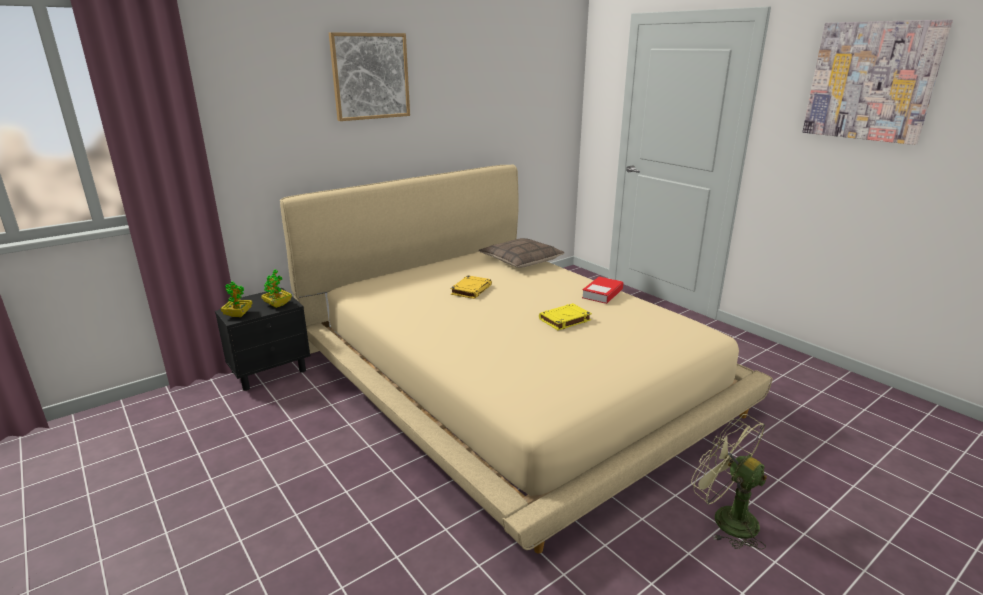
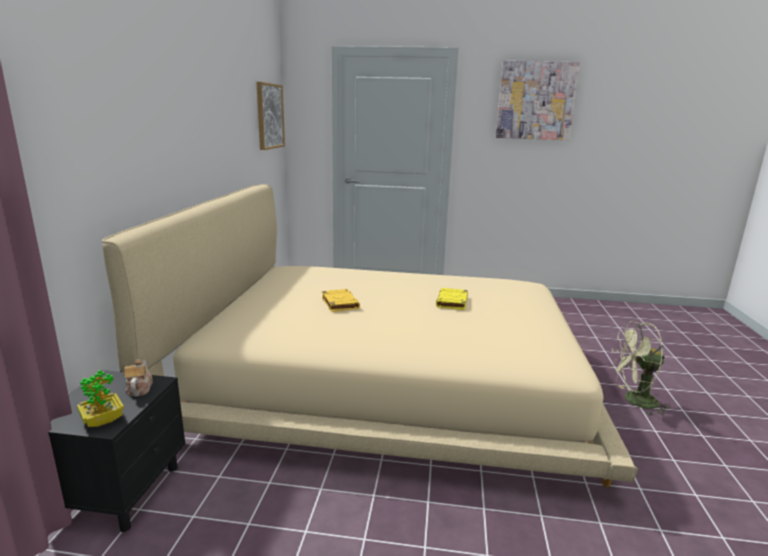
camera: 45 degrees left, 5 degrees down
potted plant [261,269,292,308] -> teapot [125,359,153,396]
picture [329,32,410,121] -> picture moved to [257,82,285,150]
pillow [478,238,564,268] -> none
book [582,277,623,304] -> none

